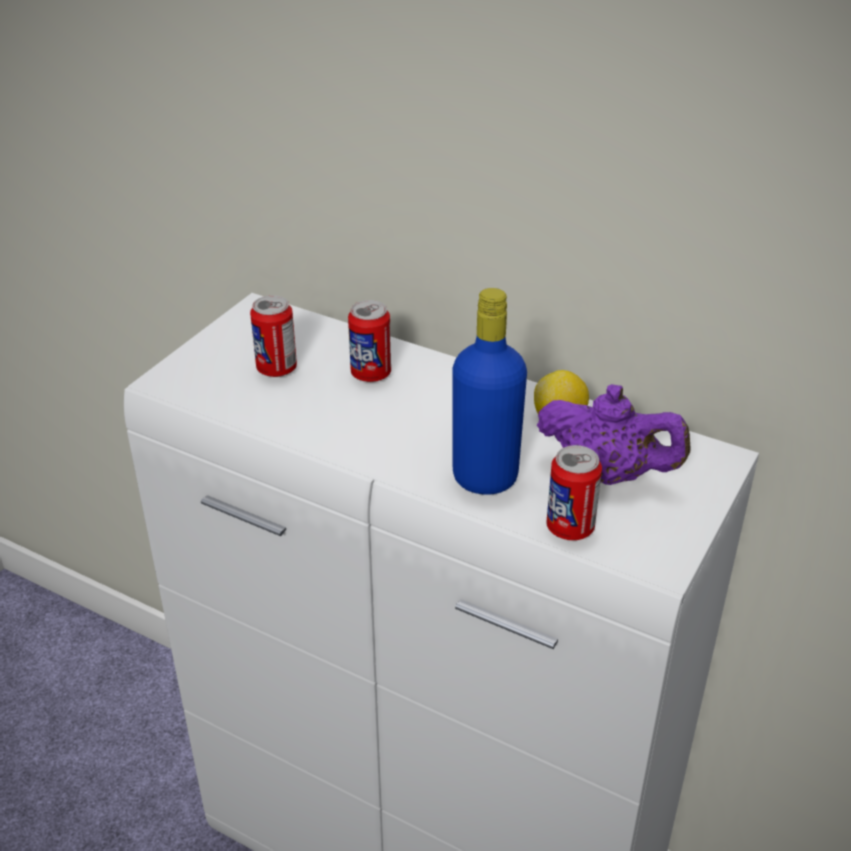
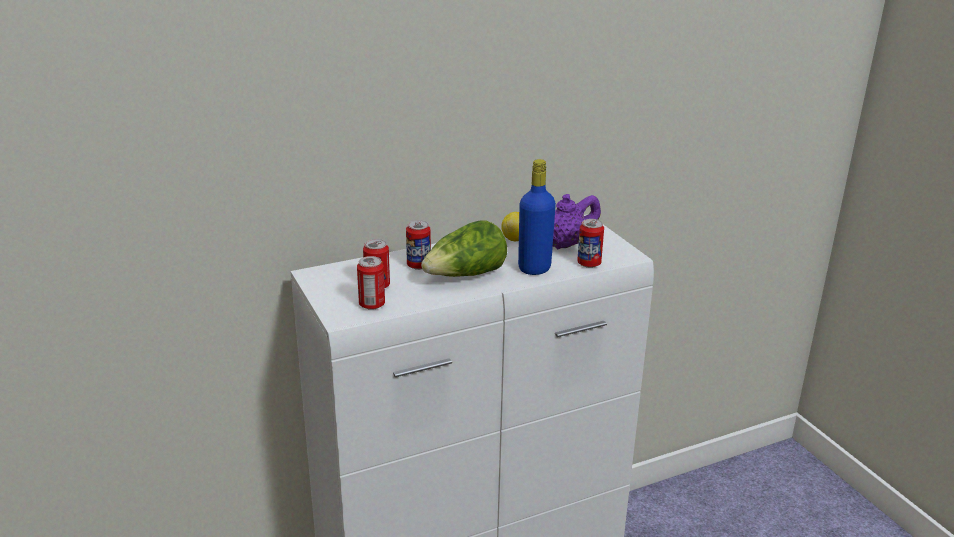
camera: 55 degrees left, 10 degrees down
none -> can [357,256,385,310]
none -> lettuce [421,220,507,277]

